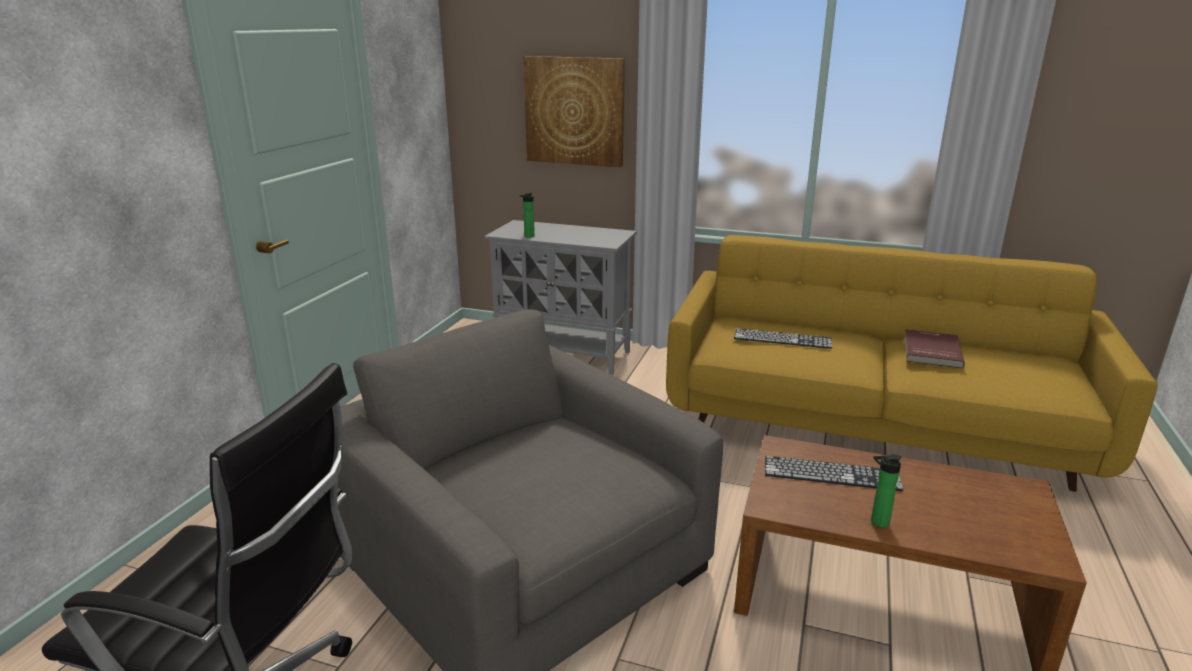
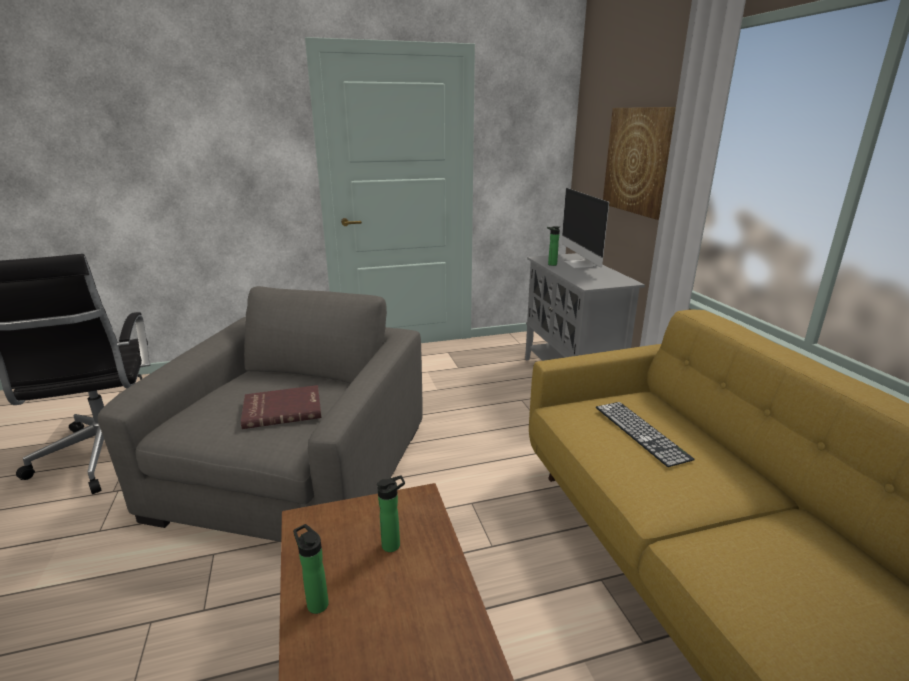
camera: 55 degrees right, 0 degrees up
keyboard [765,456,903,491] -> bottle [377,476,405,552]
red book [904,329,965,369] -> red book moved to [241,385,322,429]
none -> monitor [561,188,609,268]

